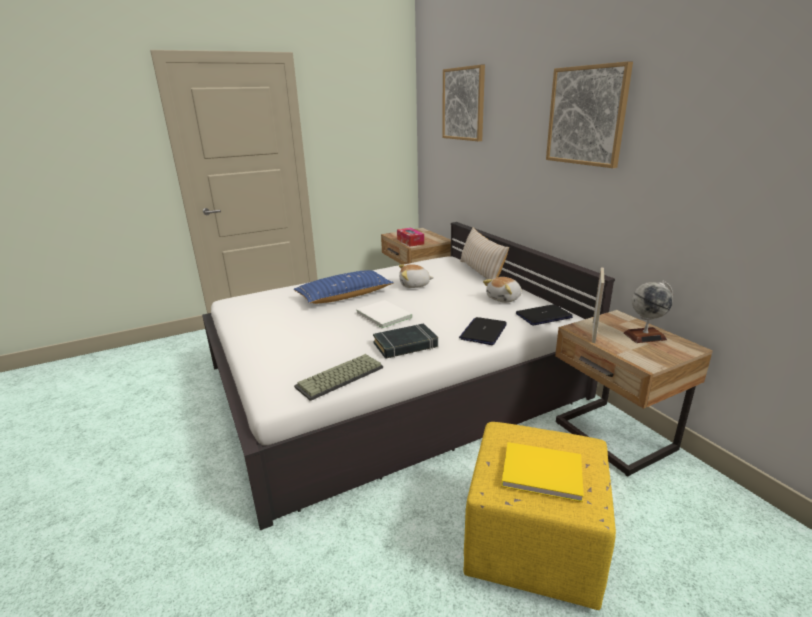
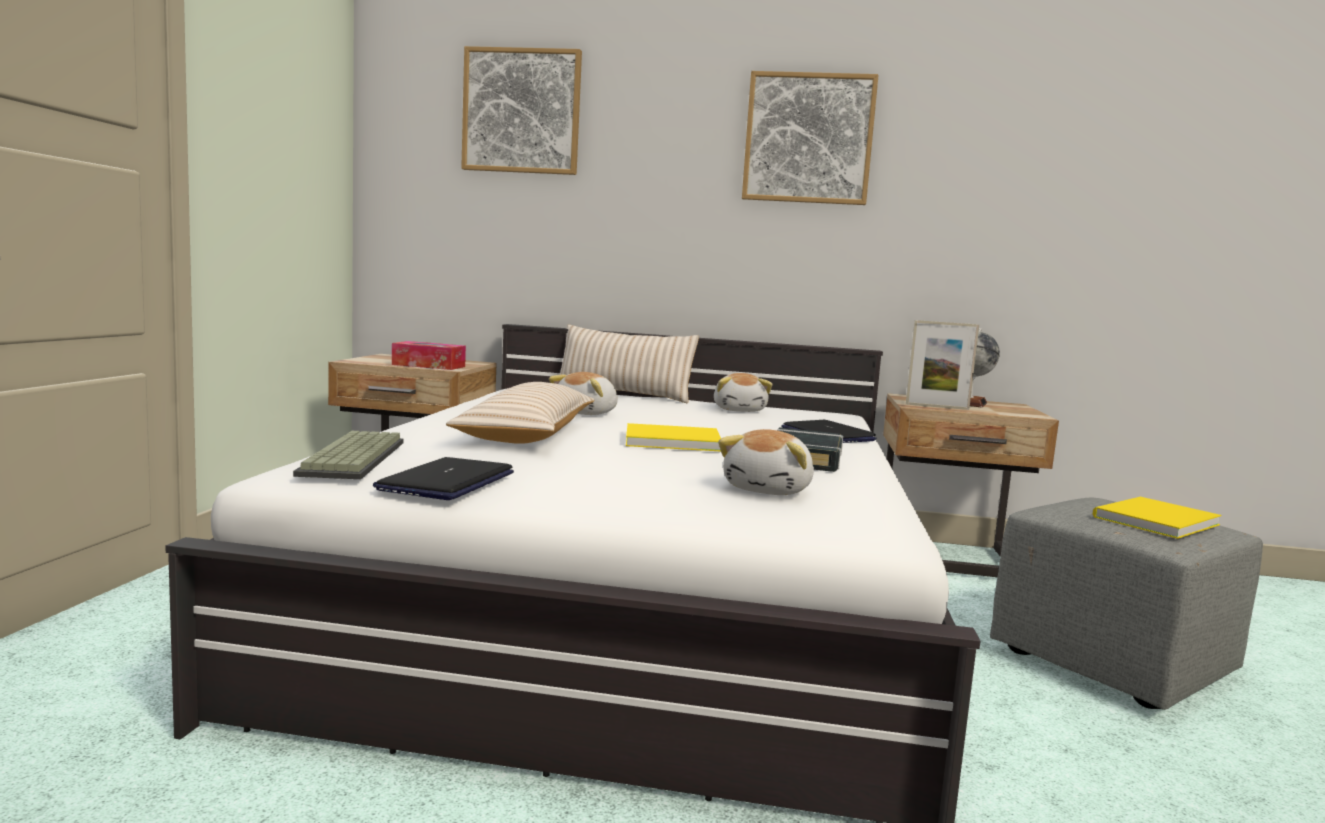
camera: 55 degrees left, 15 degrees down
blue pillow [294,270,394,304] -> beige pillow [446,382,595,444]
keyboard [294,354,383,401] -> keyboard moved to [293,431,404,479]
white book [356,300,413,329] -> yellow book [626,423,721,451]
yellow ottoman [464,422,616,610] -> grey ottoman [990,497,1263,710]
laptop [516,304,573,326] -> laptop moved to [373,457,514,500]
picture frame [592,268,605,343] -> picture frame turned 135 degrees clockwise [906,320,979,410]
none -> plush toy [718,429,814,495]

